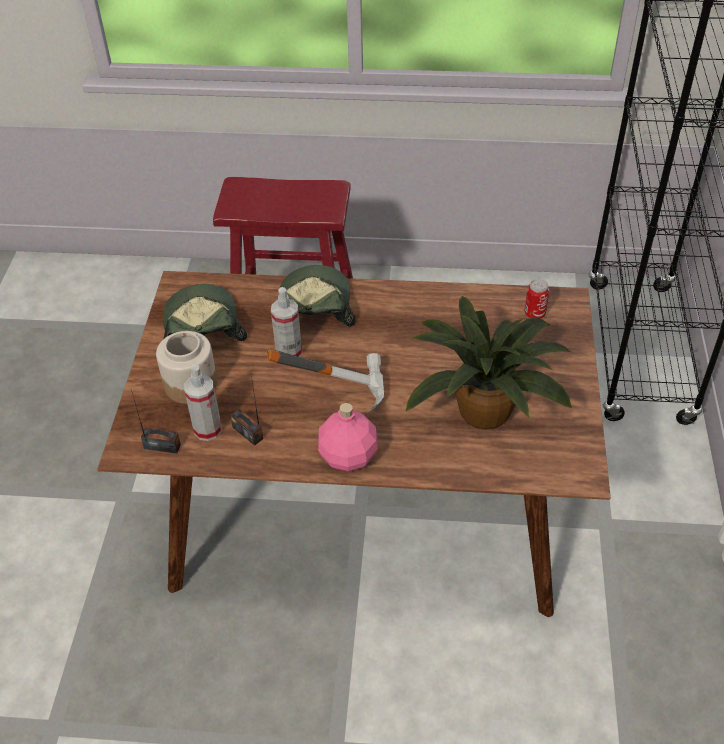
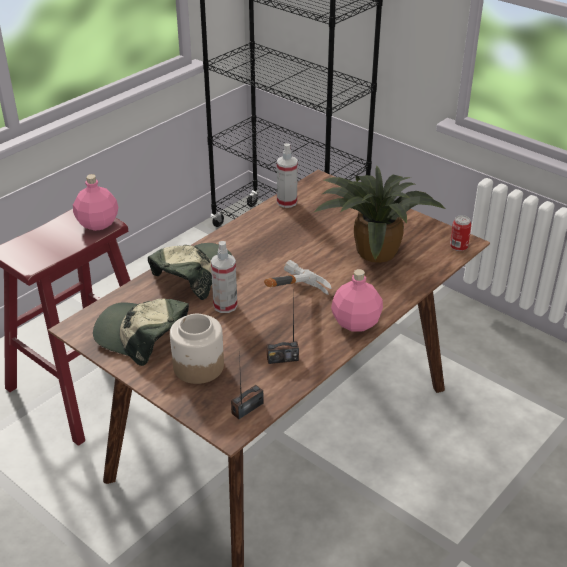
camera: 55 degrees left, 10 degrees down
spray bottle [184,365,222,441] -> spray bottle moved to [277,143,298,208]
cap [278,265,356,327] -> cap turned 90 degrees clockwise [148,243,233,300]
can [524,279,549,319] -> can moved to [450,215,472,251]
none -> pink bottle [73,174,118,231]

